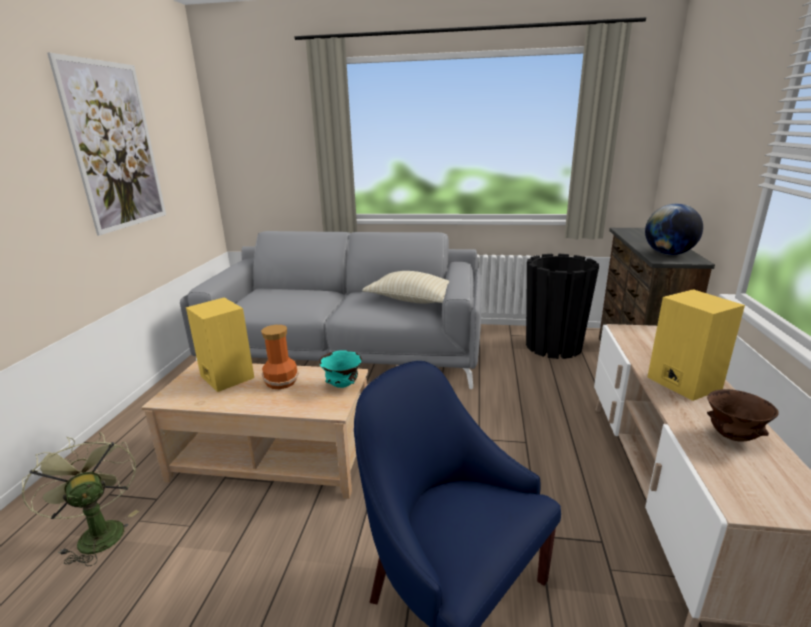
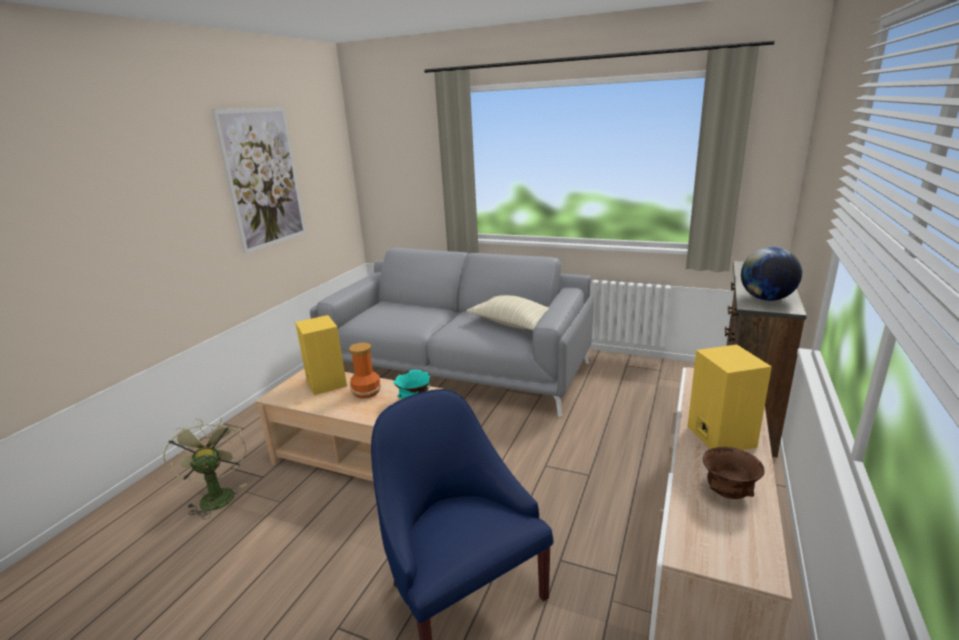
camera: 15 degrees right, 0 degrees up
black planter [526,253,599,359] -> none

